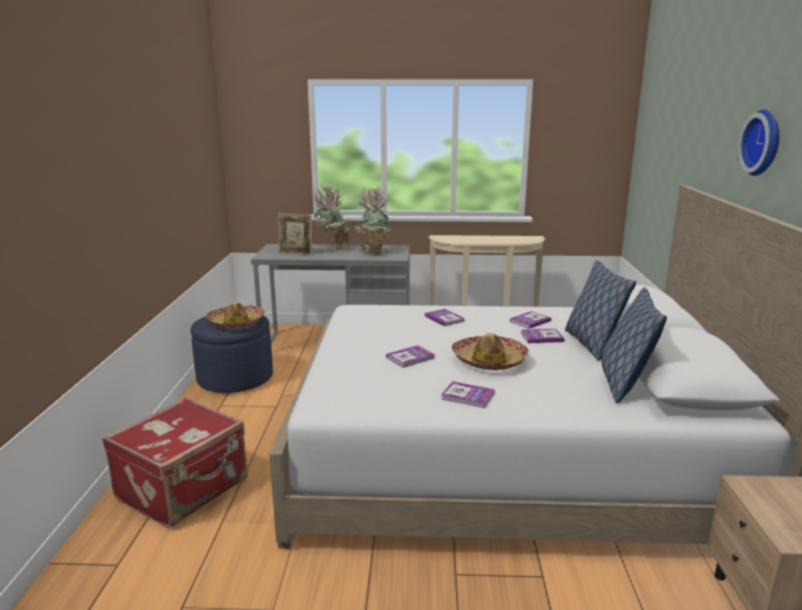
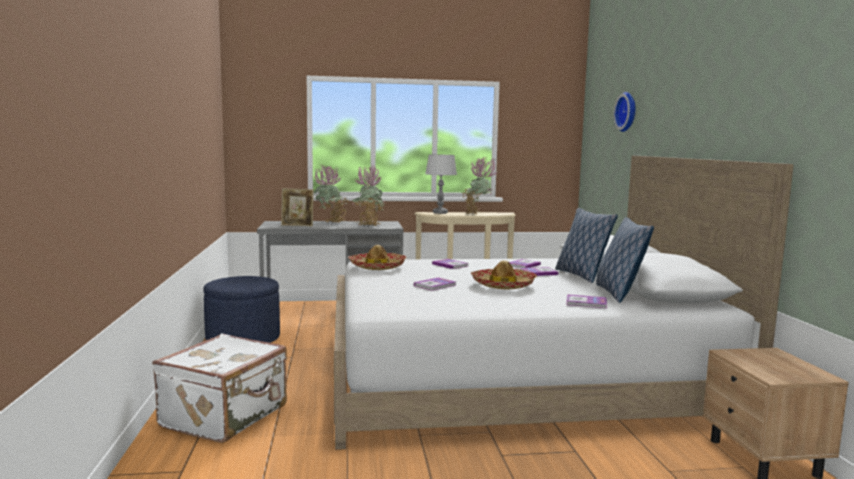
camera: 10 degrees left, 10 degrees down
red suitcase [102,398,248,528] -> white suitcase [152,334,287,443]
hat [207,302,265,329] -> hat moved to [348,245,406,270]
book [441,381,495,408] -> book moved to [566,294,607,308]
wall clock [738,109,780,176] -> wall clock moved to [613,92,635,132]
none -> grey table lamp [425,154,457,214]
none -> potted plant [463,157,497,214]

